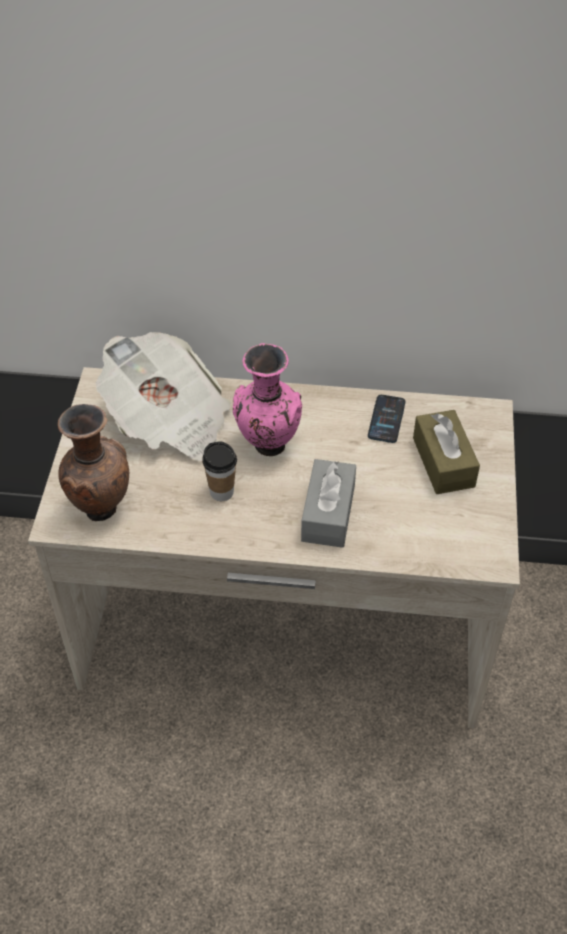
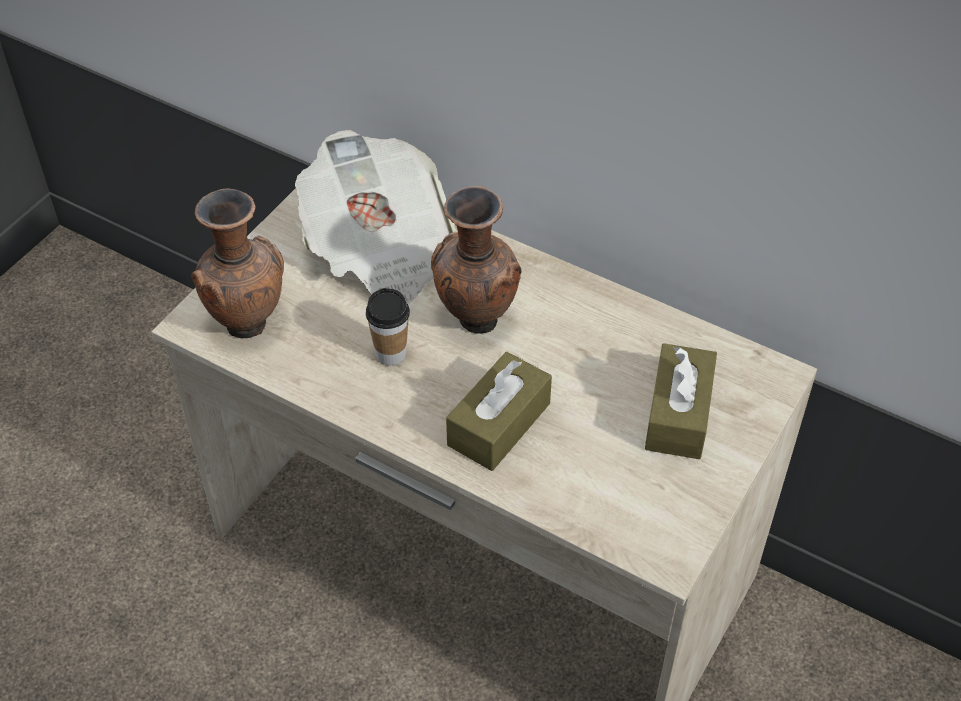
camera: 25 degrees right, 0 degrees up
pink vase [233,343,302,457] -> brown vase [431,186,522,334]
grey tissue box [301,459,356,548] -> brown tissue box [446,352,552,471]
phone [368,395,405,443] -> none

